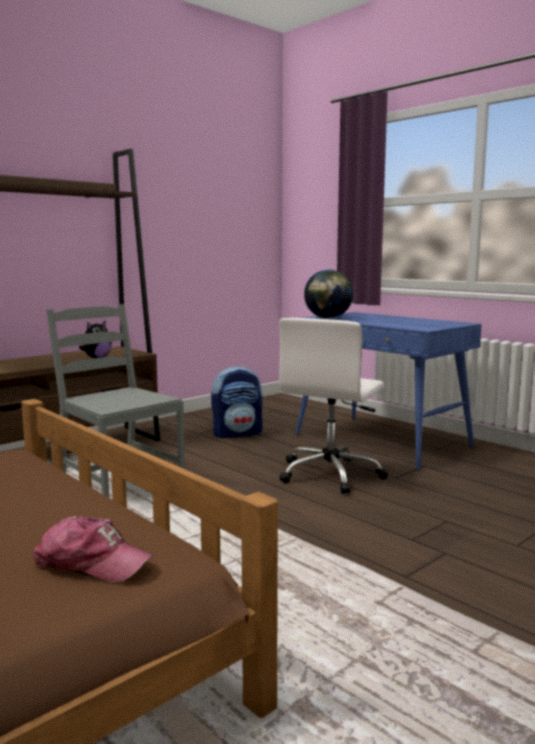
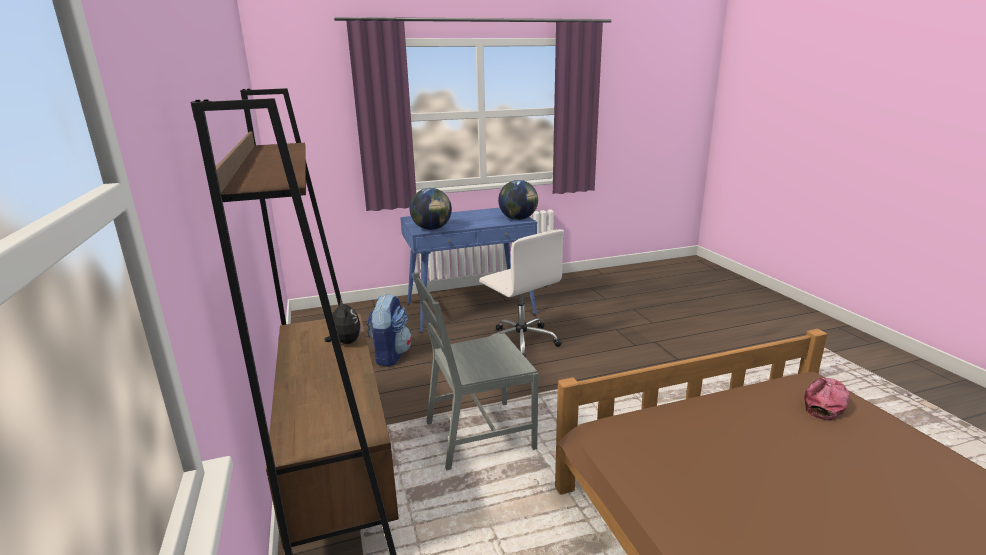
camera: 65 degrees left, 10 degrees up
none -> globe [498,180,538,220]

